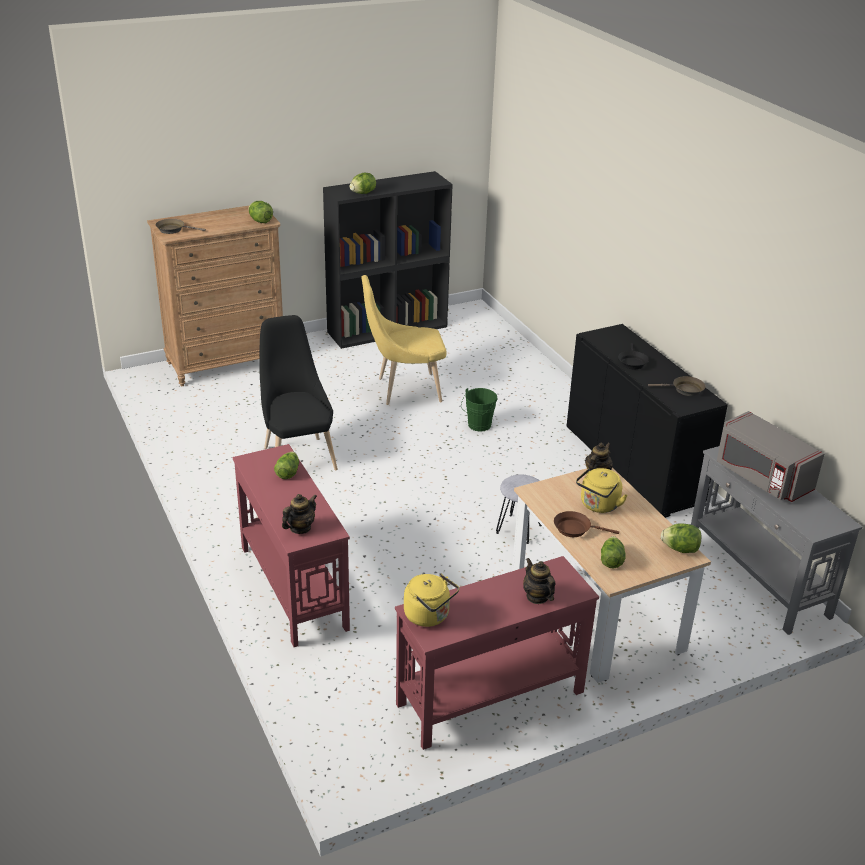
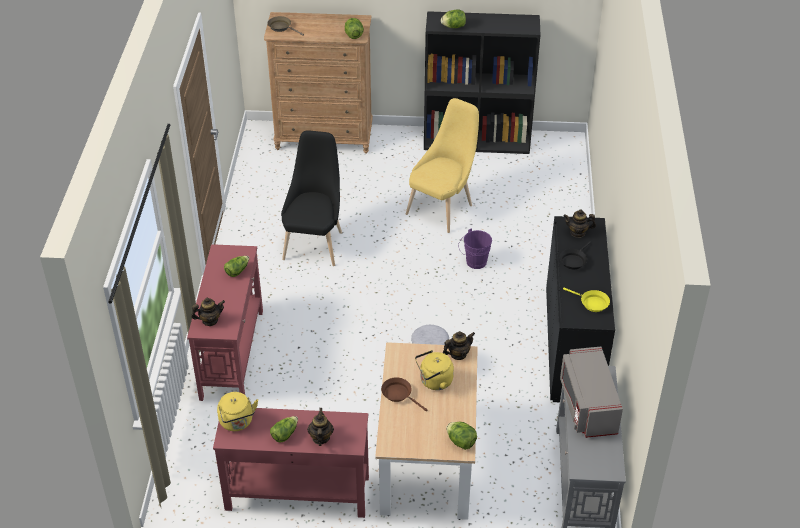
camera: 30 degrees right, 10 degrees up
yellow chair [362,275,446,405] -> yellow chair turned 105 degrees clockwise [406,98,479,233]
green bucket [461,388,498,432] -> purple bucket [458,228,492,269]
lettuce [601,536,626,568] -> lettuce moved to [270,416,298,442]
brown frying pan [648,376,706,396] -> yellow frying pan [563,288,610,312]
none -> teapot [564,209,596,238]

